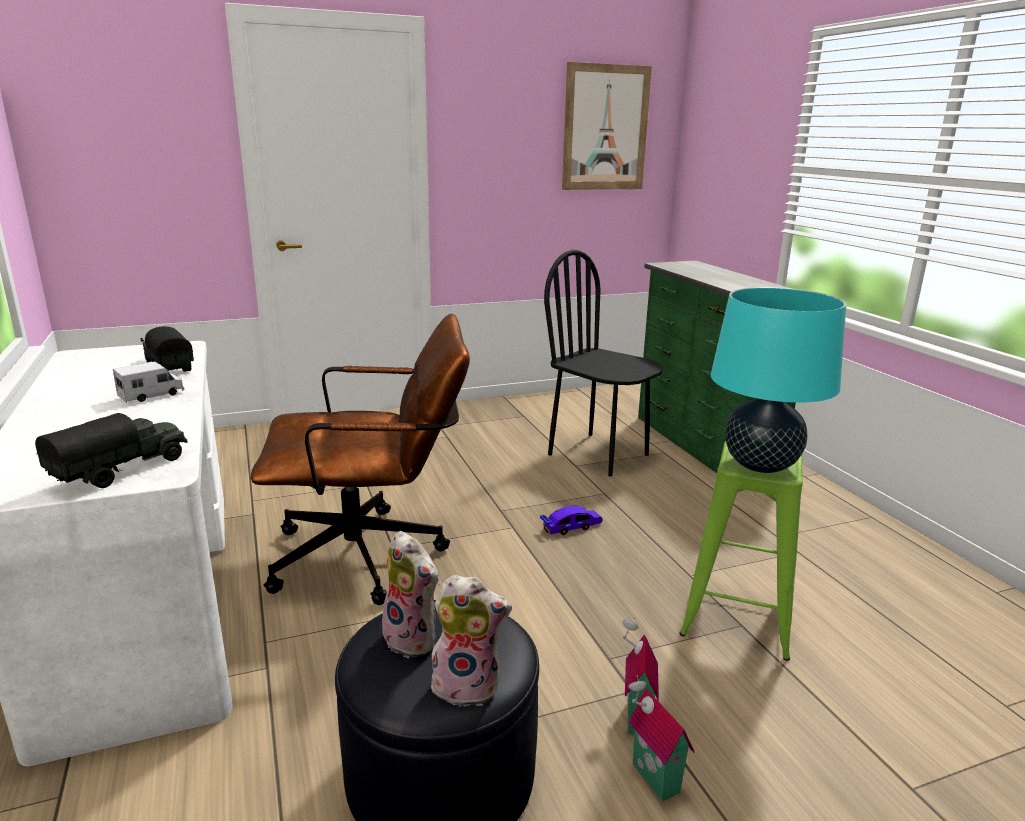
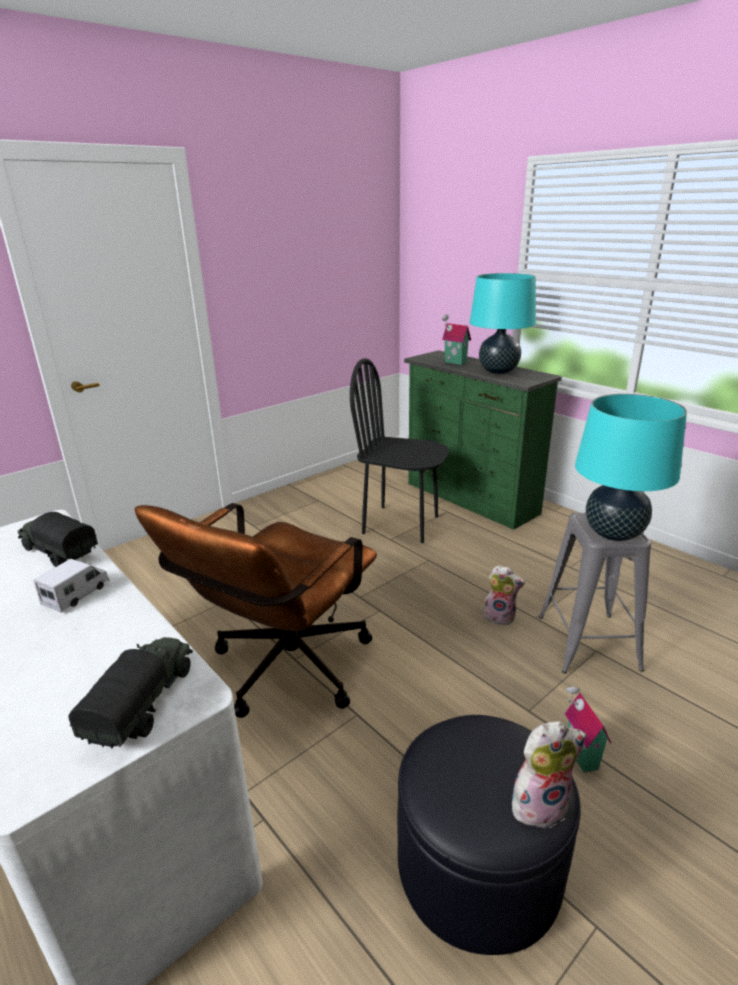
camera: 20 degrees left, 5 degrees up
brown office chair [251,314,470,605] -> brown office chair turned 150 degrees clockwise [135,503,377,718]
plush toy [382,531,439,658] -> plush toy moved to [483,565,525,626]
toy car [540,505,603,535] -> none
picture [562,62,652,190] -> none
toy house [628,675,695,801] -> toy house moved to [442,314,471,365]
green stool [679,441,803,661] -> grey stool [538,513,651,674]
none -> turquoise table lamp [470,273,536,374]

